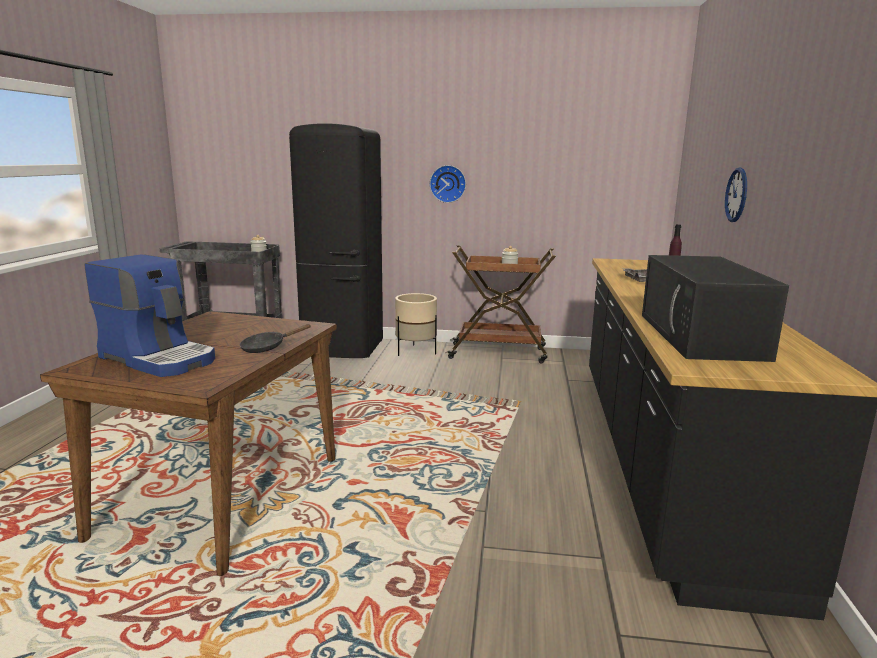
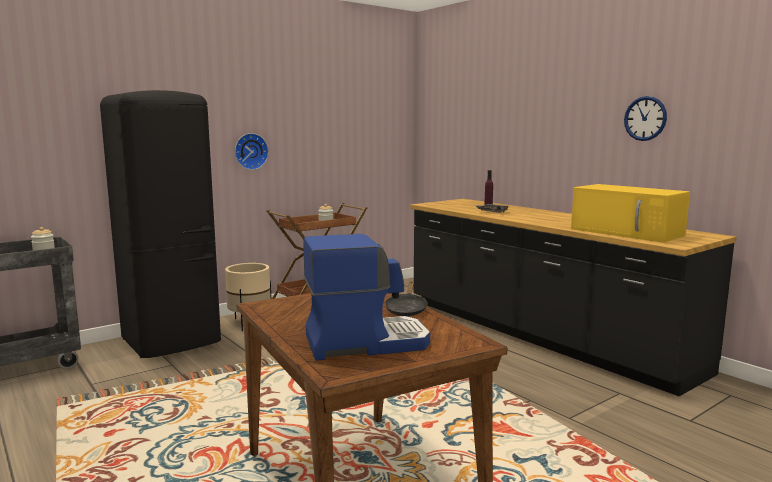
camera: 45 degrees left, 5 degrees down
black microwave [642,255,789,362] -> yellow microwave [571,184,690,243]
wall clock [725,168,747,222] -> wall clock moved to [624,96,667,141]

